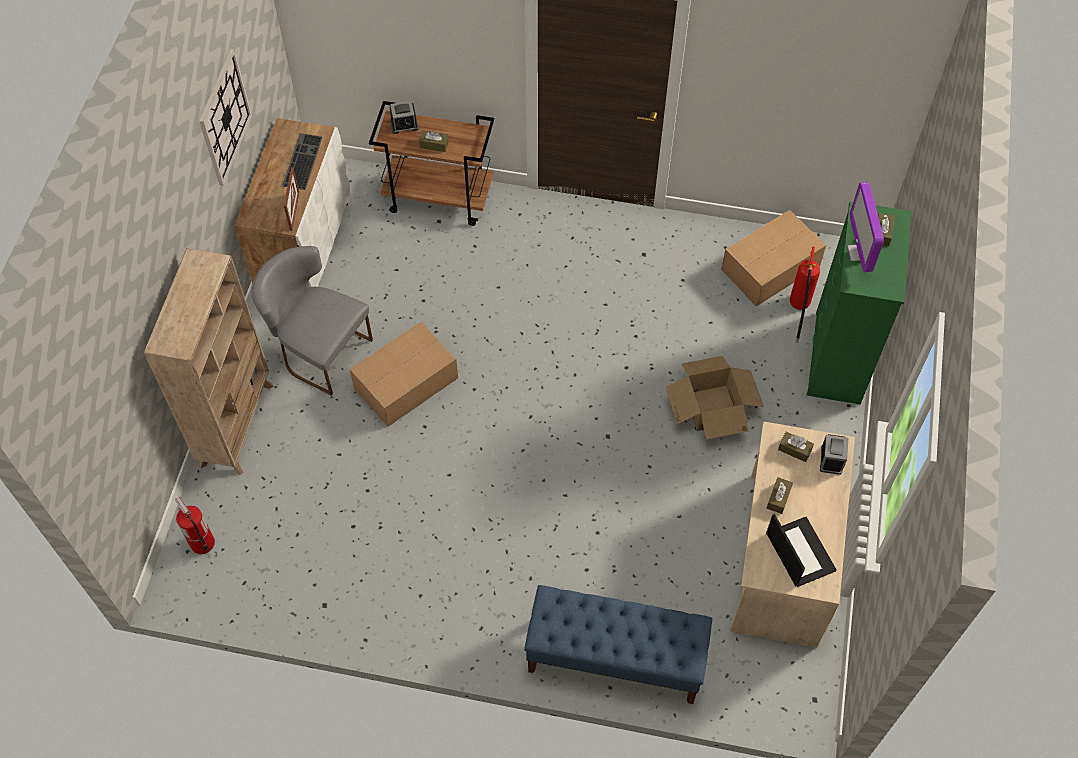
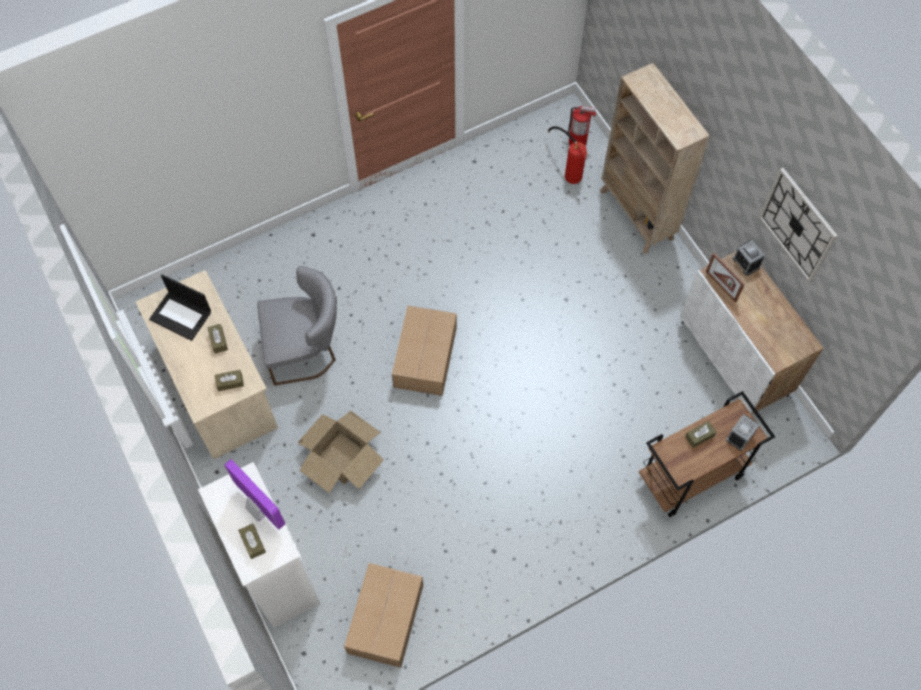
camera: 140 degrees right, 5 degrees up
grey chair [251,246,373,396] -> grey chair moved to [257,266,337,385]
keyboard [282,133,322,190] -> none
cardboard box [350,322,458,427] -> cardboard box moved to [392,305,457,396]
blue bench [524,585,712,704] -> none
fire extinguisher [790,246,820,343] -> fire extinguisher moved to [547,126,587,184]
green dresser [807,202,911,404] -> white dresser [198,462,320,628]
alarm clock [820,434,848,475] -> alarm clock moved to [732,240,765,276]

